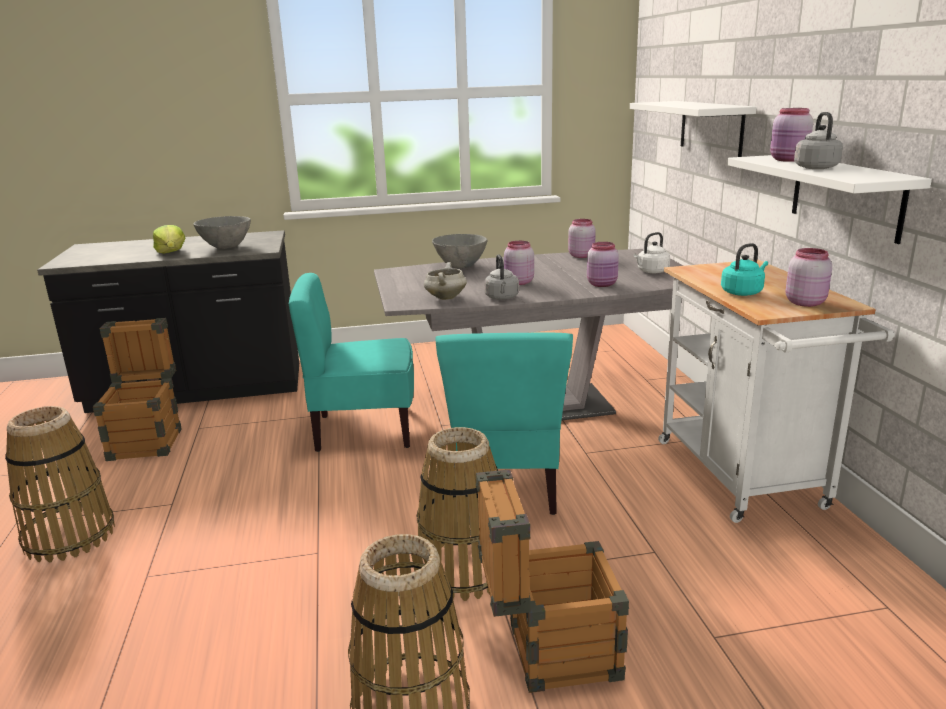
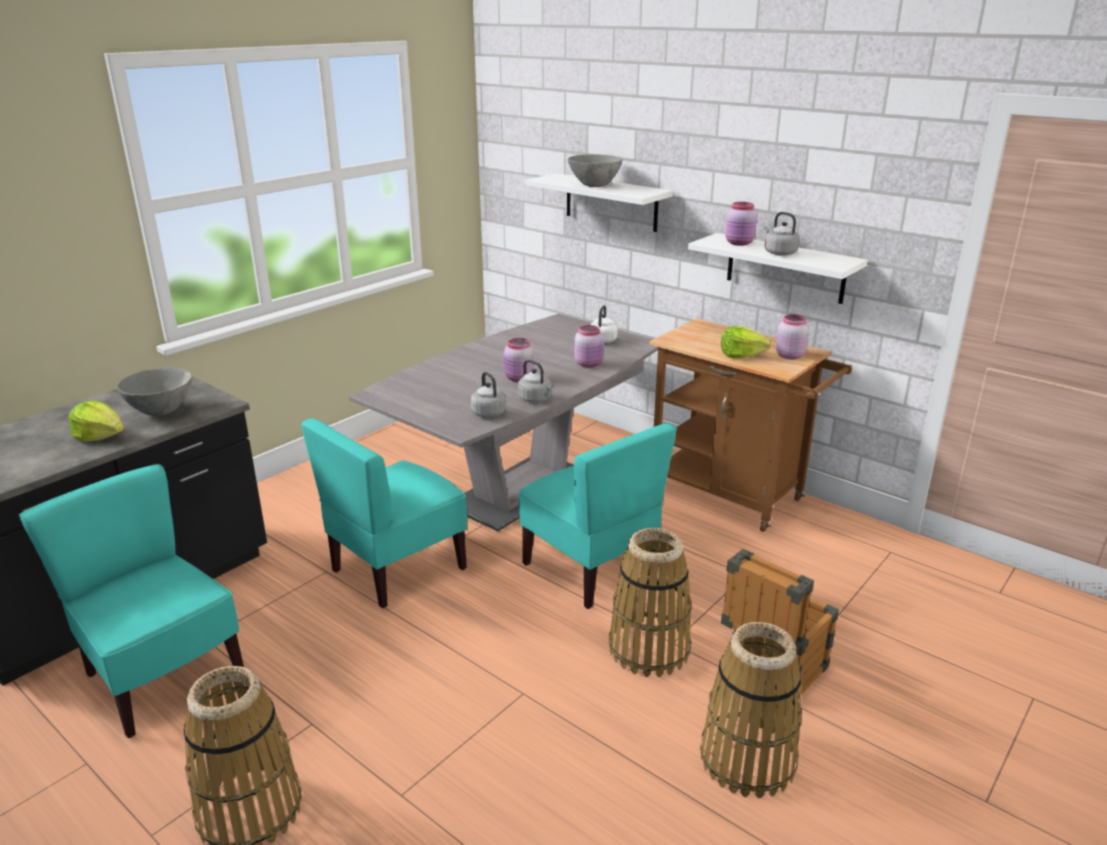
camera: 40 degrees left, 5 degrees up
crate [93,318,182,461] -> turquoise chair [18,464,244,739]
white cooking pot [424,262,467,300] -> grey kettle [471,372,506,418]
grey bowl [432,234,487,268] -> grey bowl moved to [568,154,622,187]
pink jar [568,219,596,258] -> none
white cart [658,260,895,523] -> brown cart [649,318,852,532]
turquoise kettle [721,243,768,296] -> lettuce [721,326,771,358]

